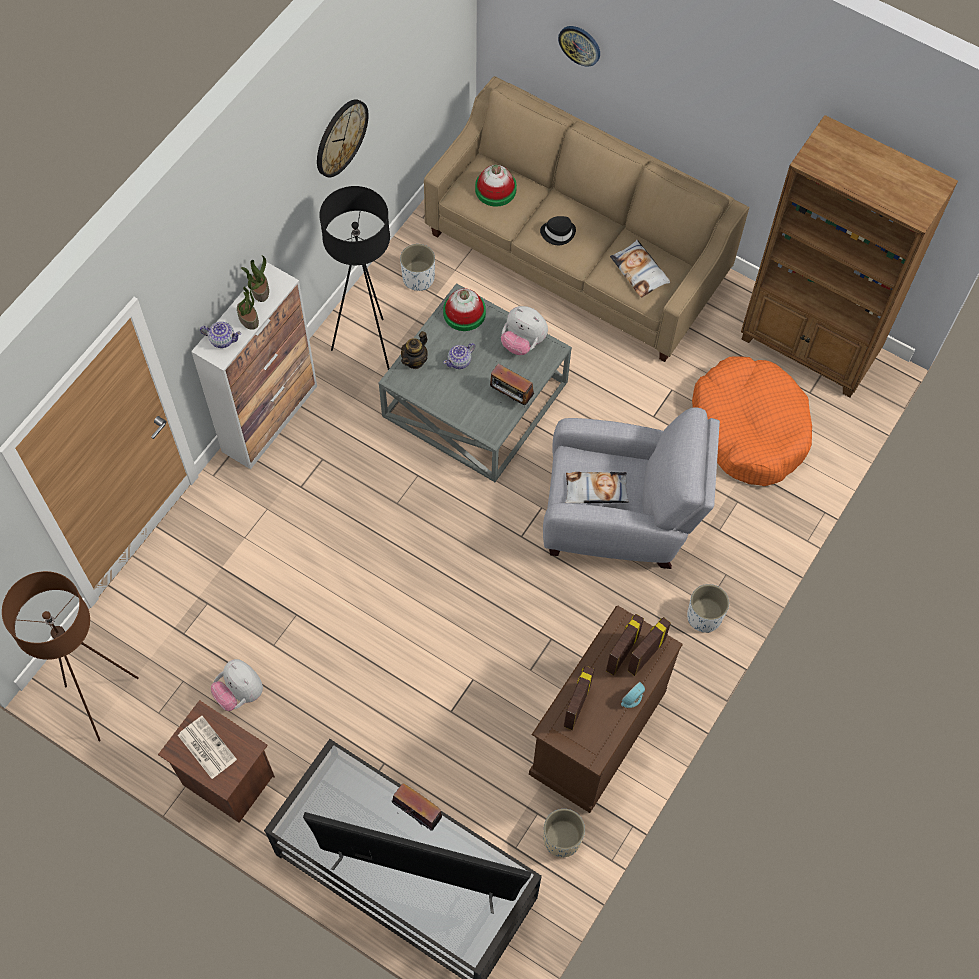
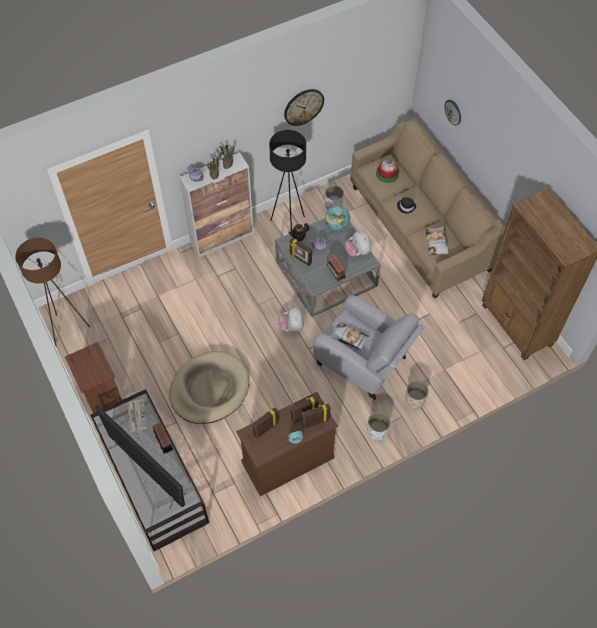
camera: 30 degrees right, 5 degrees down
newspaper [178,716,237,779] -> newspaper moved to [127,399,147,432]
plush toy [211,659,263,711] -> plush toy moved to [278,308,304,332]
hat [443,288,486,331] -> globe [325,205,350,231]
beige planter [543,809,585,857] -> beige planter moved to [405,381,429,409]
orange dog bed [692,356,812,486] -> none
none -> beige dog bed [169,351,250,424]
none -> picture frame [289,237,312,266]

